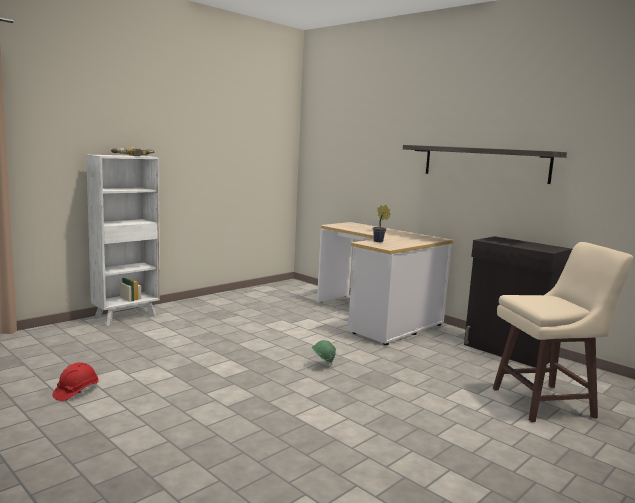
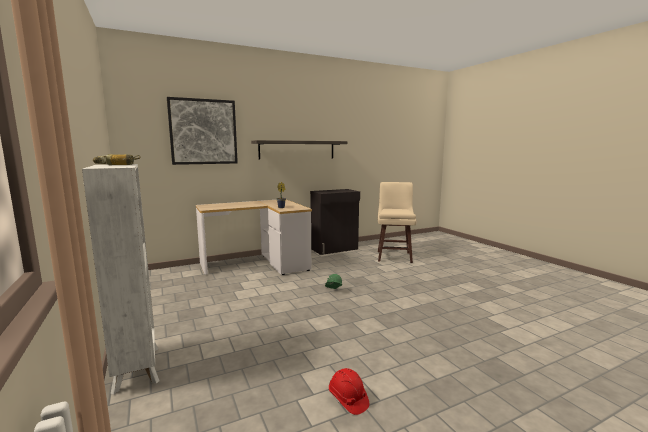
camera: 70 degrees left, 0 degrees up
none -> picture [167,97,238,165]

